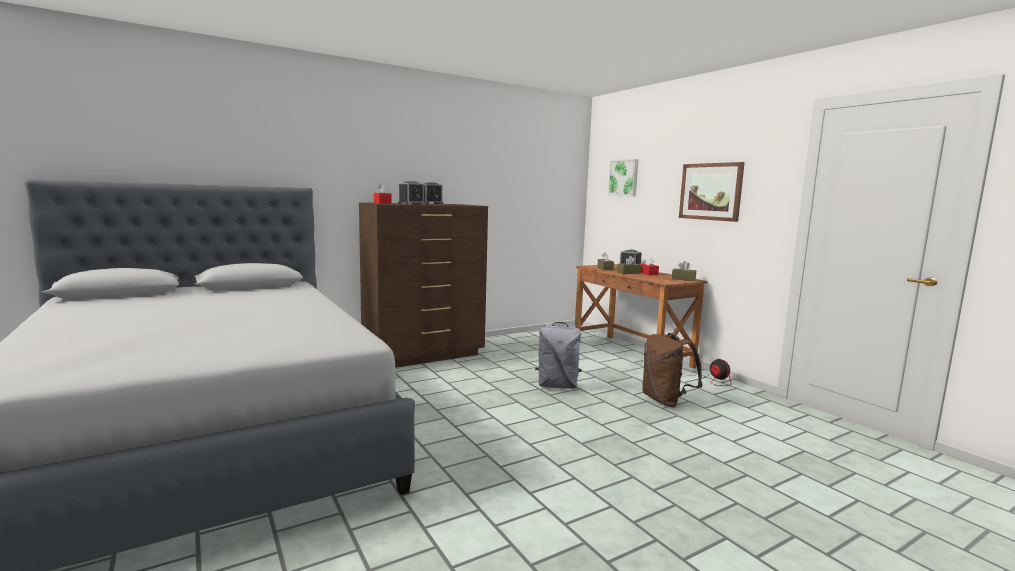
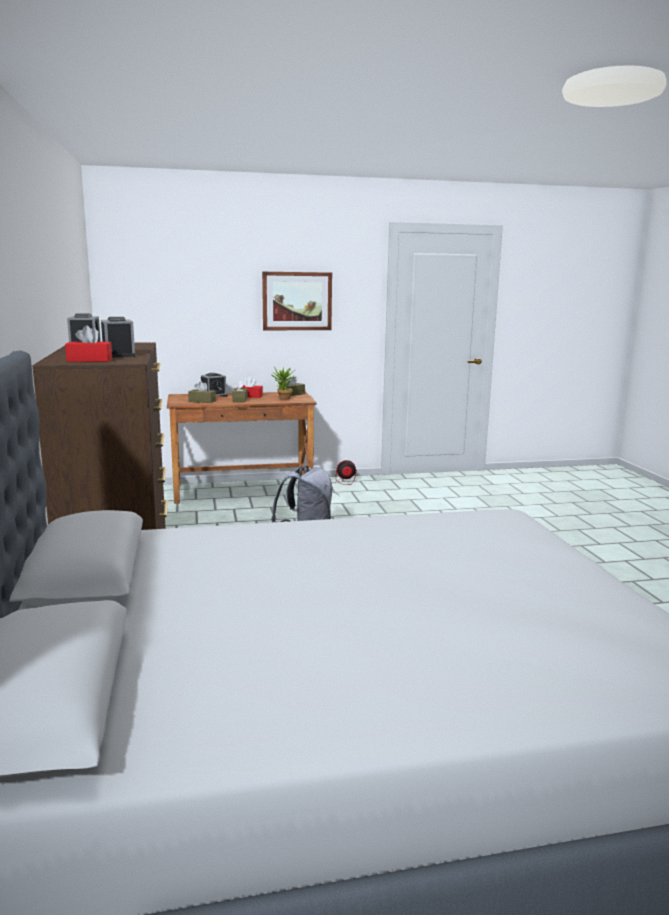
camera: 70 degrees left, 5 degrees up
picture [608,159,639,197] -> none
brown backpack [642,333,703,408] -> none
none -> potted plant [271,367,295,400]

